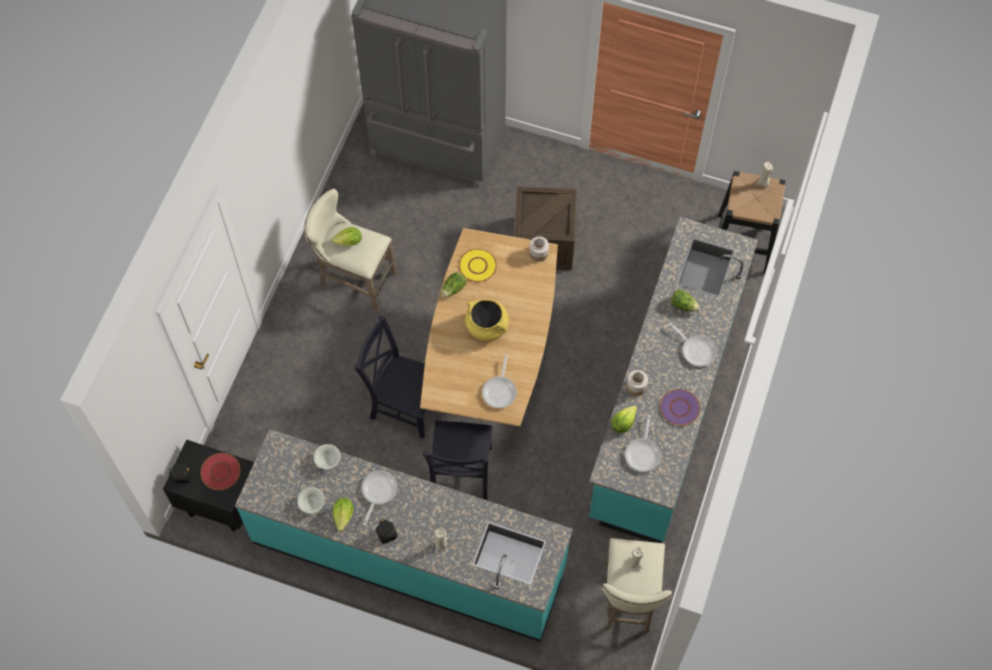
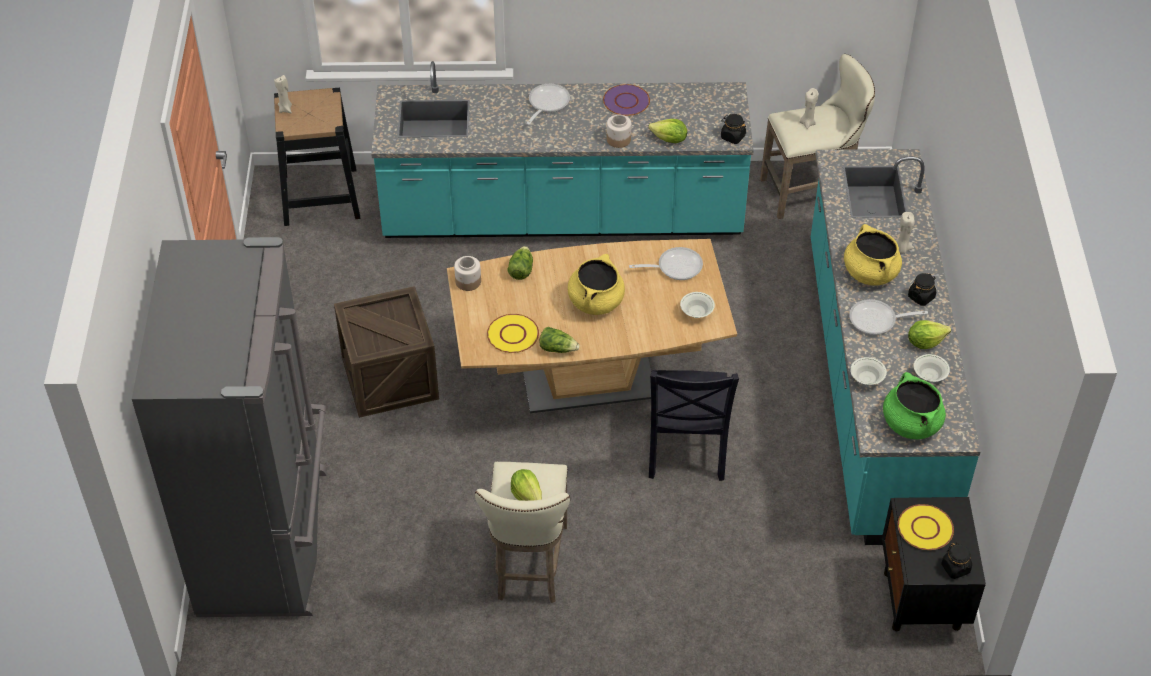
camera: 110 degrees left, 15 degrees down
red plate [200,453,240,490] -> yellow plate [898,504,954,550]
black chair [423,421,492,500] -> none
frying pan [625,415,660,472] -> none
lettuce [671,289,700,311] -> lettuce moved to [507,246,533,280]
none -> white bowl [680,292,715,318]
none -> black jar [721,114,746,144]
none -> yellow cooking pot [844,224,902,286]
none -> green cooking pot [883,372,946,439]

